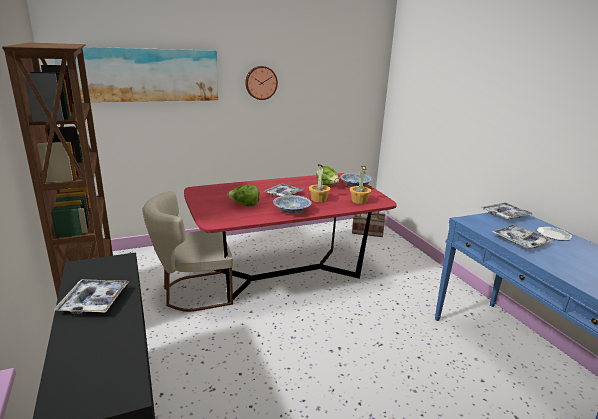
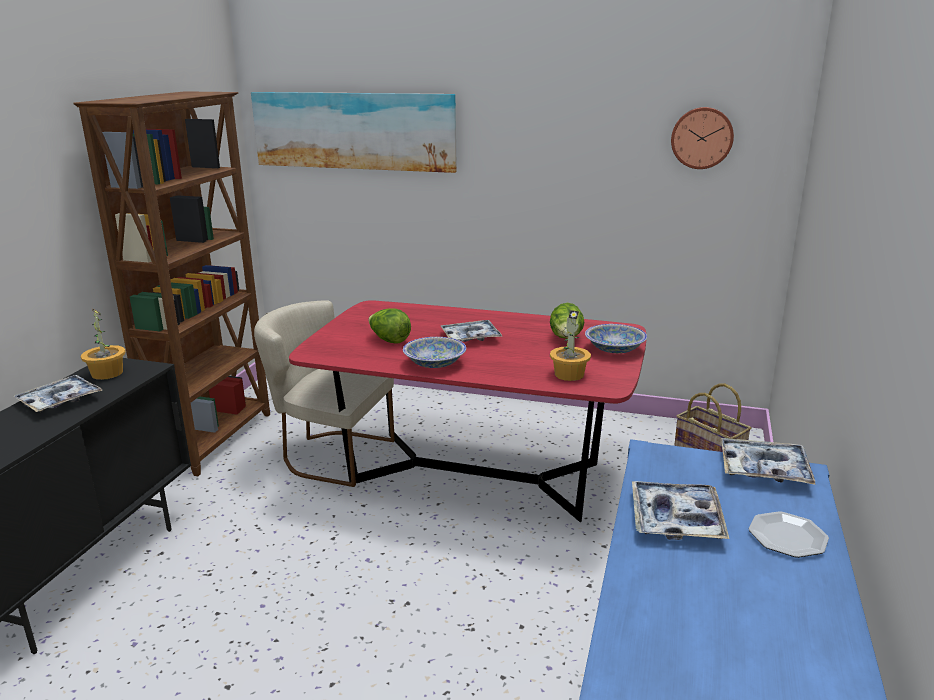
camera: 40 degrees right, 0 degrees up
wall clock [245,66,278,100] -> wall clock moved to [671,107,734,169]
potted plant [309,164,331,202] -> potted plant moved to [81,308,126,380]

